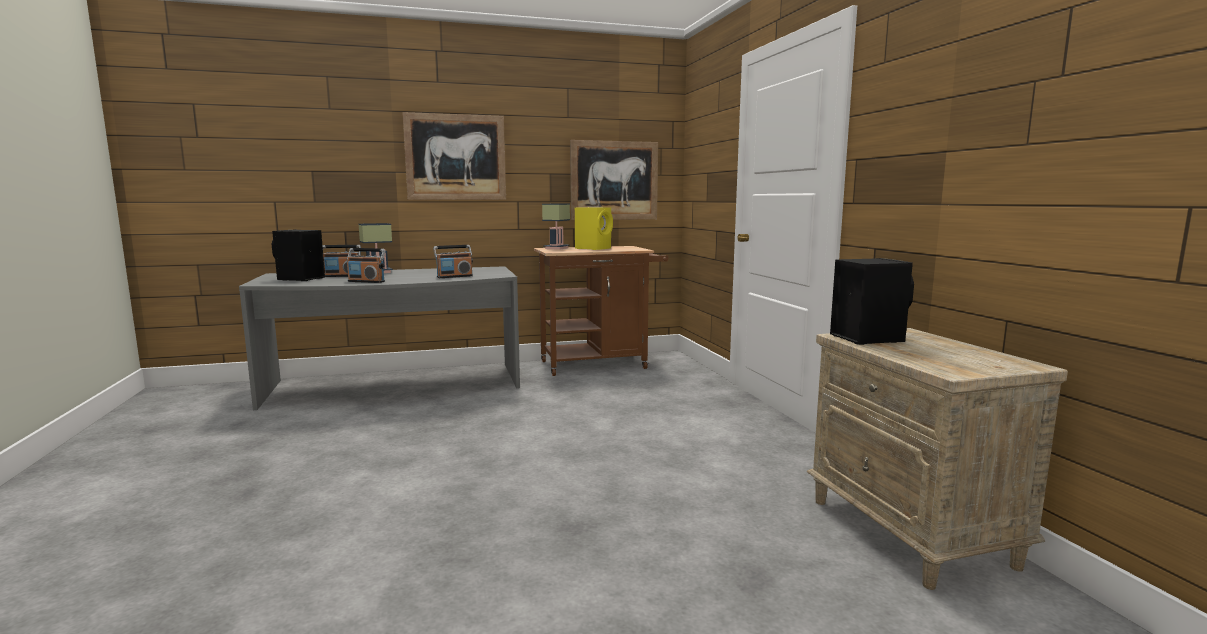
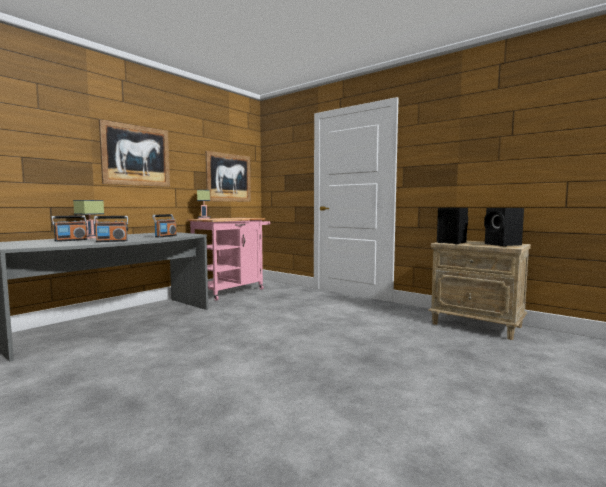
camera: 35 degrees left, 5 degrees down
black speaker [272,230,325,281] -> black speaker moved to [484,208,524,246]
brown cart [534,246,668,376] -> pink cart [187,217,271,300]
yellow speaker [575,207,613,250] -> none

